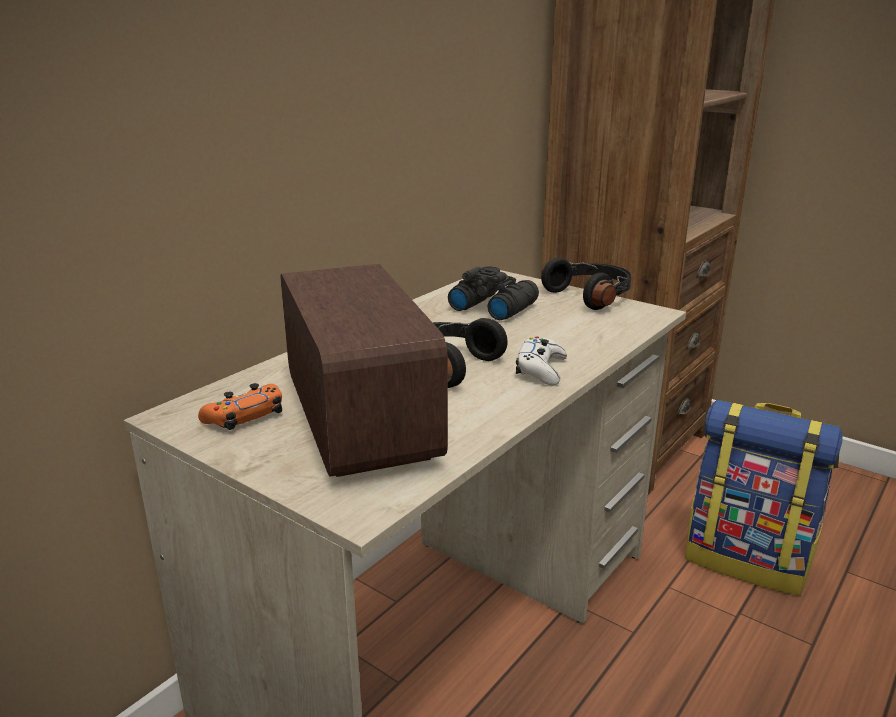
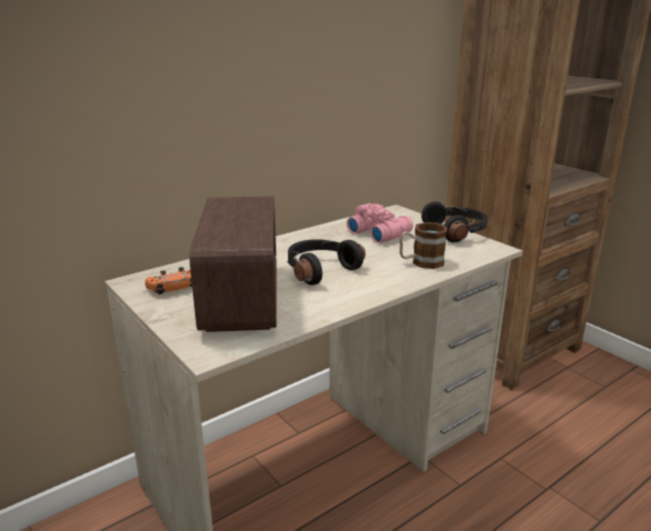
camera: 15 degrees right, 0 degrees up
black binoculars [448,266,539,320] -> pink binoculars [347,203,413,243]
white game controller [516,336,567,386] -> none
backpack [685,400,843,596] -> none
none -> mug [399,222,447,269]

